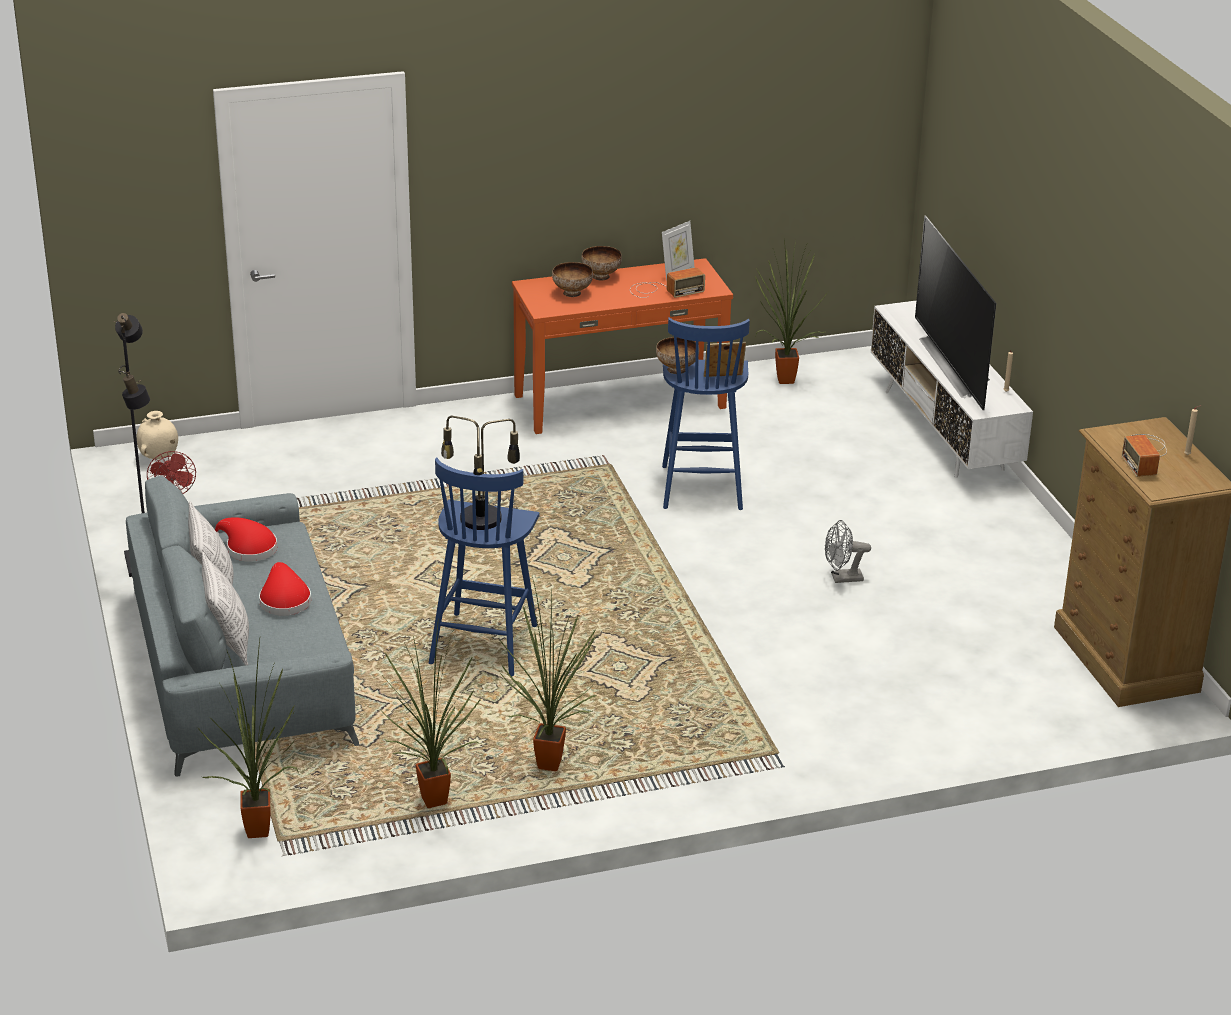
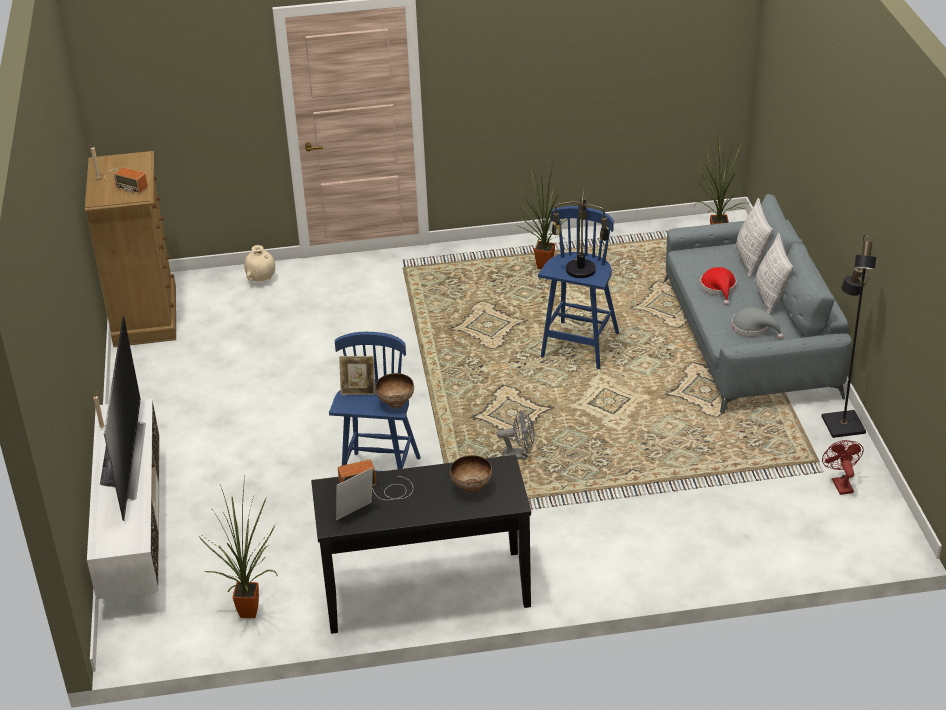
camera: 170 degrees left, 5 degrees up
beige vase [136,411,178,459] -> beige vase moved to [244,245,275,282]
red hat [215,517,277,562] -> grey hat [731,307,783,339]
potted plant [382,624,481,808] -> none
orange console table [512,258,733,434] -> black console table [311,455,531,634]
bowl [581,246,622,280] -> none
grey fan [825,520,871,583] -> grey fan moved to [497,410,535,459]
radio [1122,434,1167,477] -> radio turned 120 degrees clockwise [105,167,148,194]

